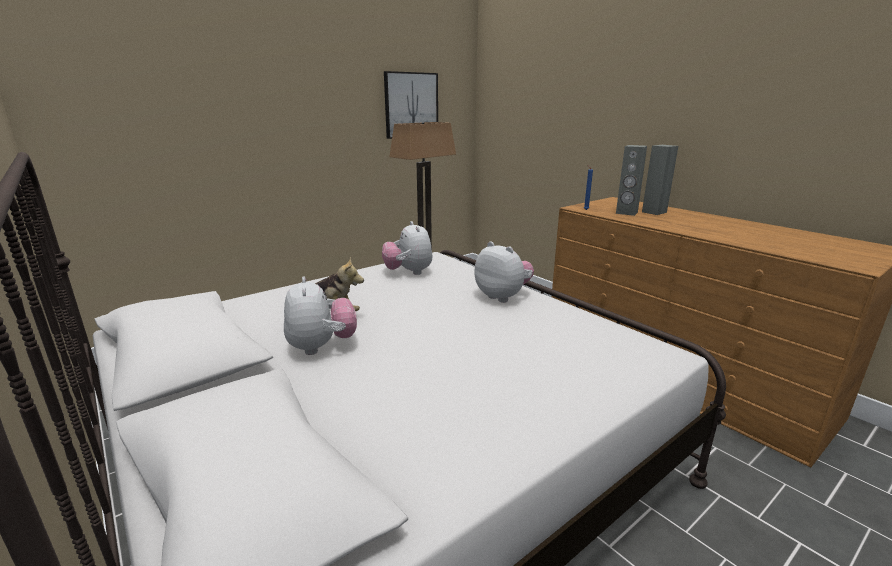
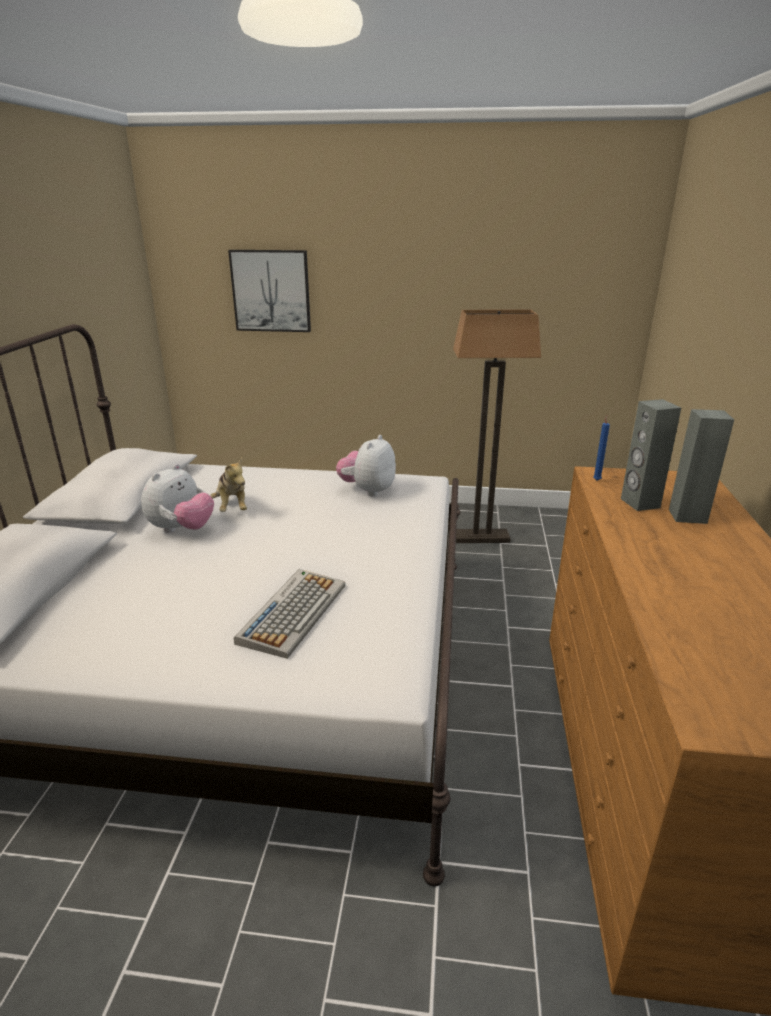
camera: 45 degrees right, 5 degrees up
picture [384,71,438,139] -> picture moved to [228,250,311,332]
plush toy [474,241,534,303] -> none
none -> keyboard [234,569,345,659]

